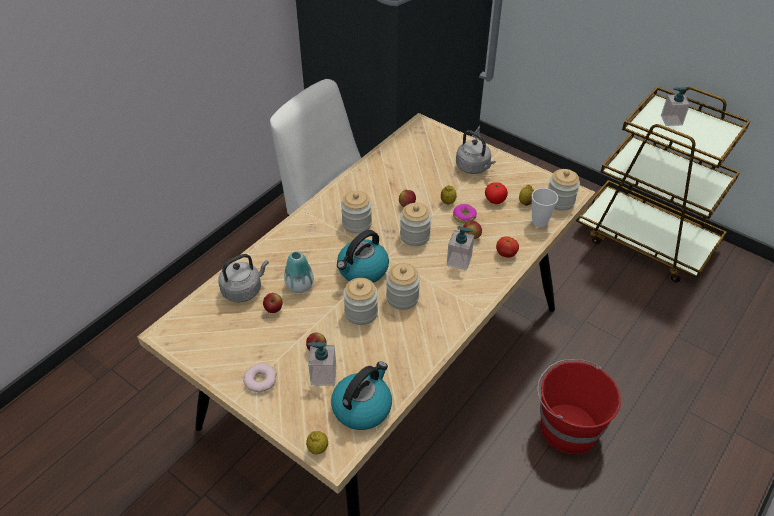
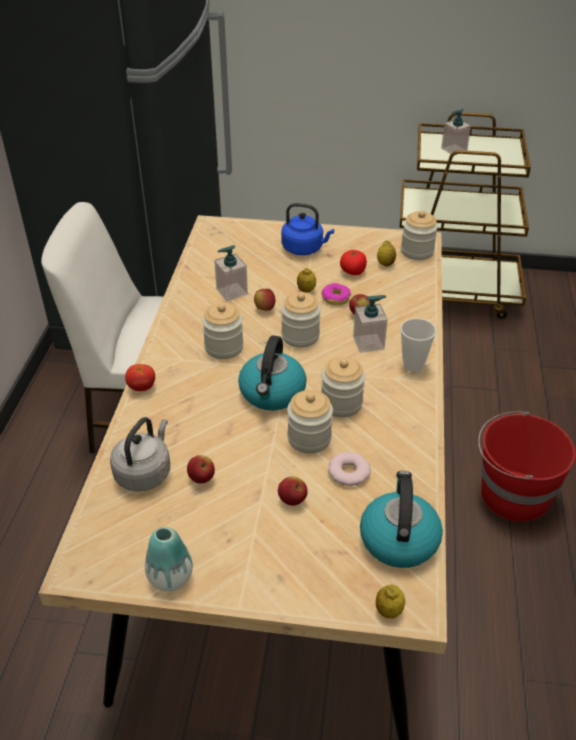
camera: 30 degrees left, 5 degrees down
donut [243,363,277,392] -> donut moved to [328,452,371,486]
vase [284,251,314,293] -> vase moved to [145,527,193,591]
soap dispenser [307,342,336,386] -> soap dispenser moved to [214,245,248,301]
grey kettle [456,130,496,174] -> blue kettle [281,203,334,255]
tomato [496,236,519,258] -> tomato moved to [125,364,155,391]
cup [532,188,558,228] -> cup moved to [400,318,436,372]

